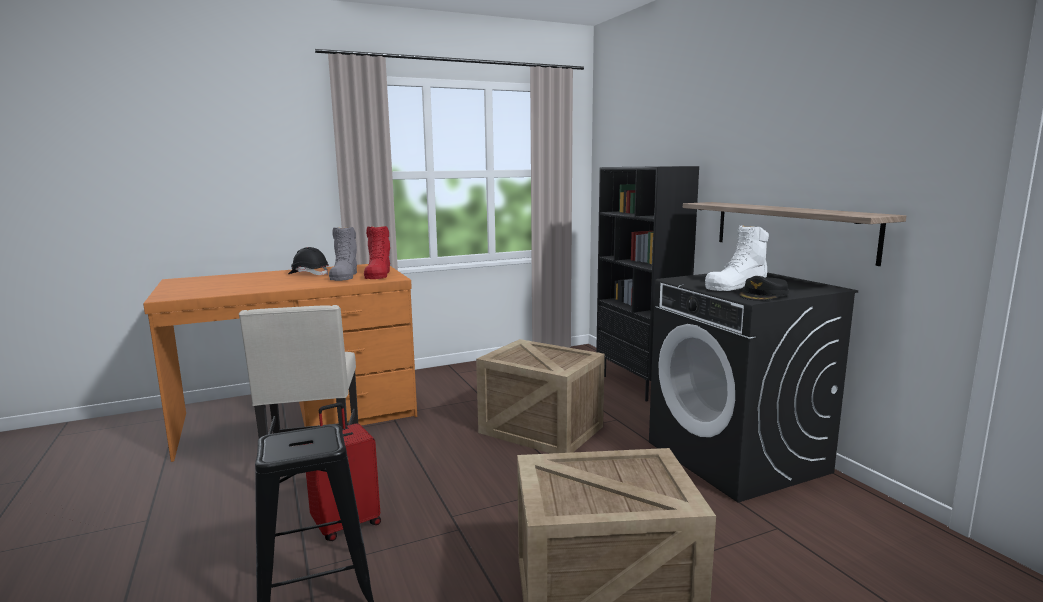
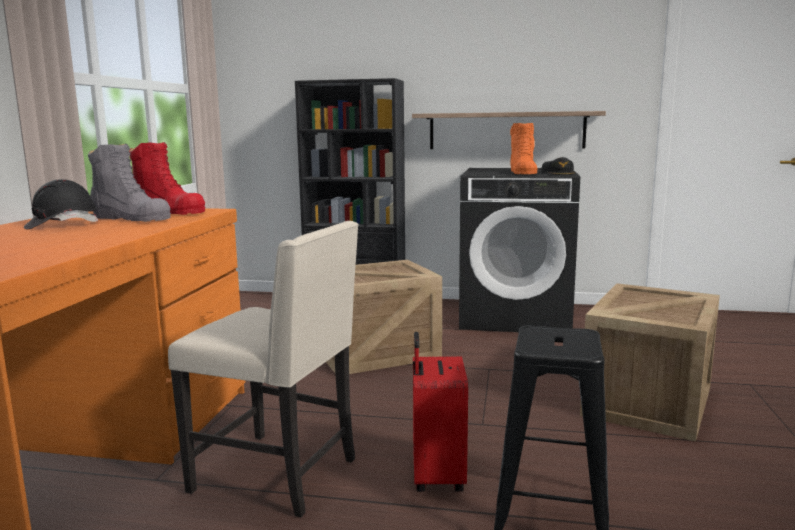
camera: 55 degrees left, 0 degrees up
white boot [705,225,769,291] -> orange boot [510,123,538,174]

